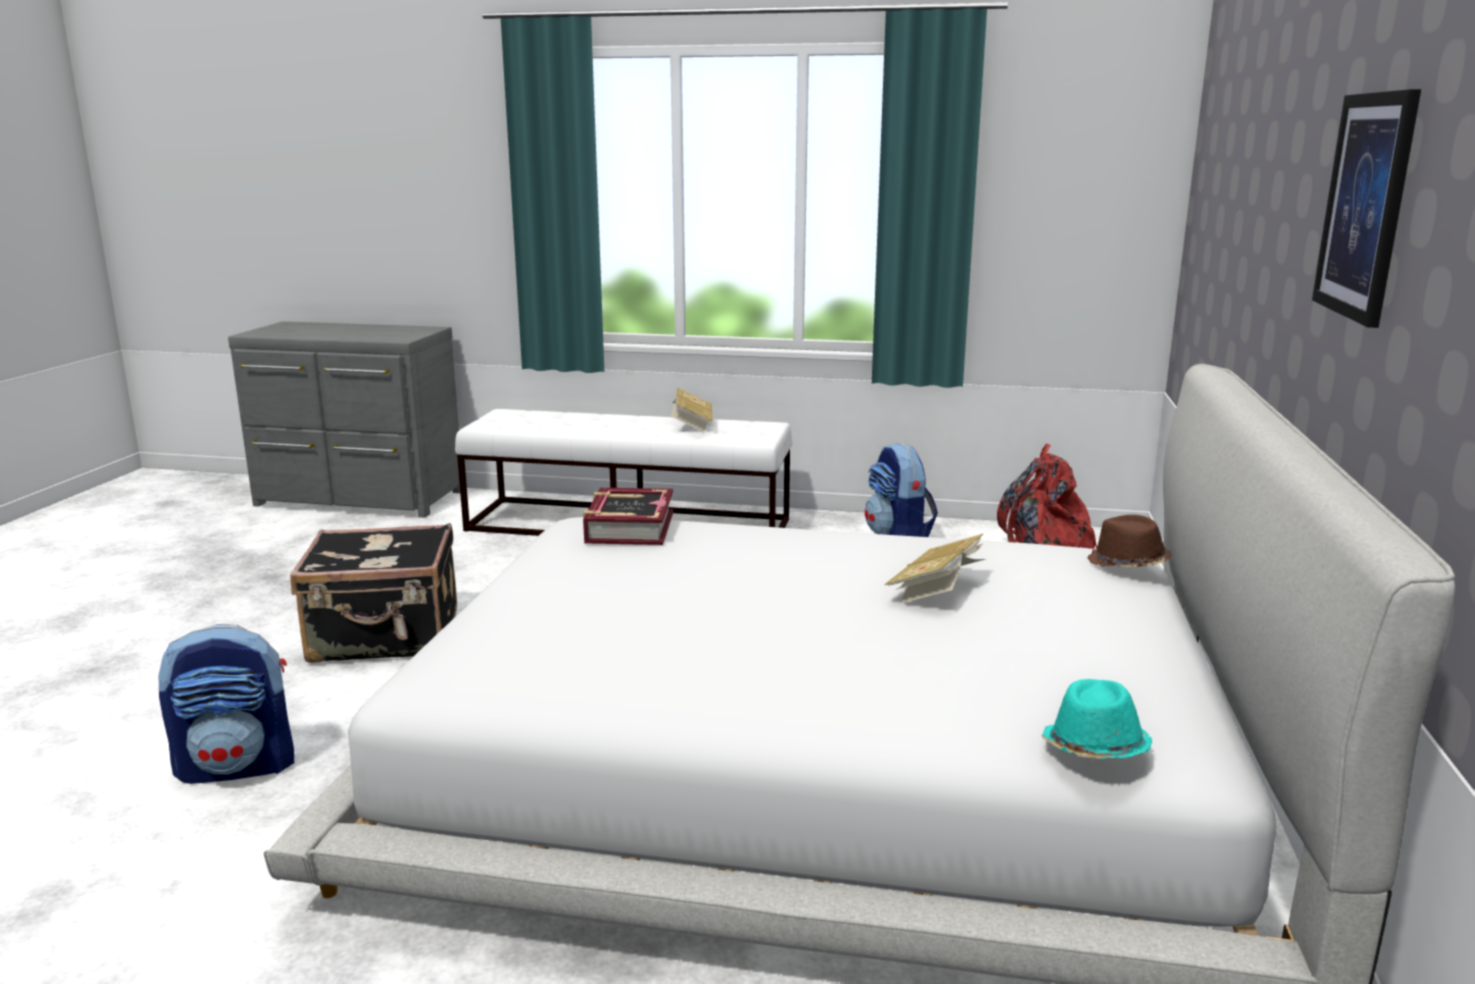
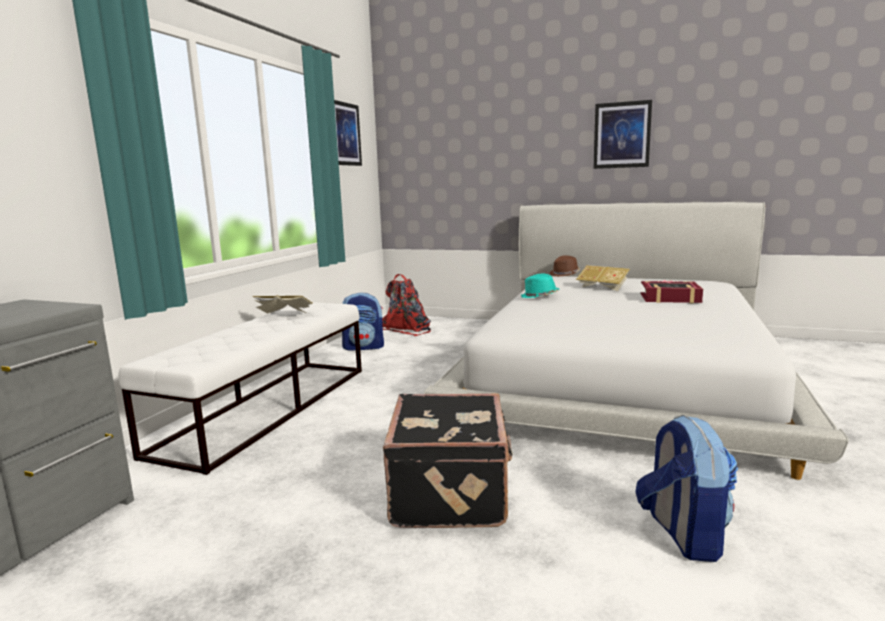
camera: 80 degrees left, 5 degrees down
book [583,488,674,545] -> book moved to [641,280,703,303]
turquoise hat [1041,679,1152,759] -> turquoise hat moved to [521,274,560,298]
none -> picture [334,100,362,166]

